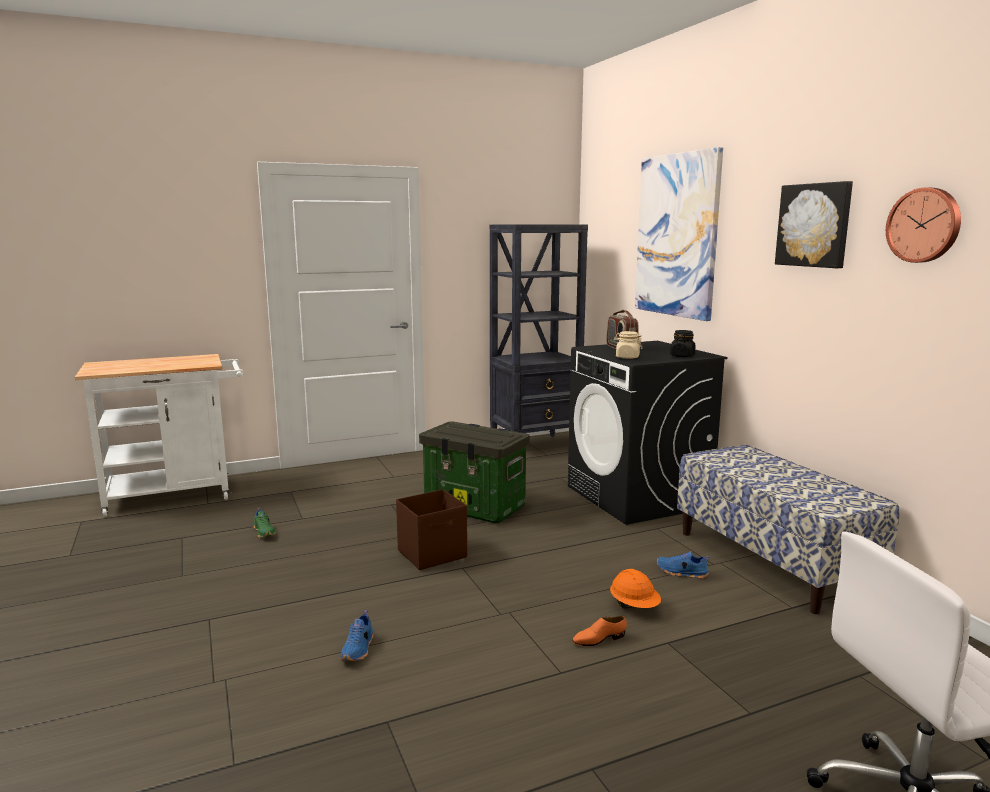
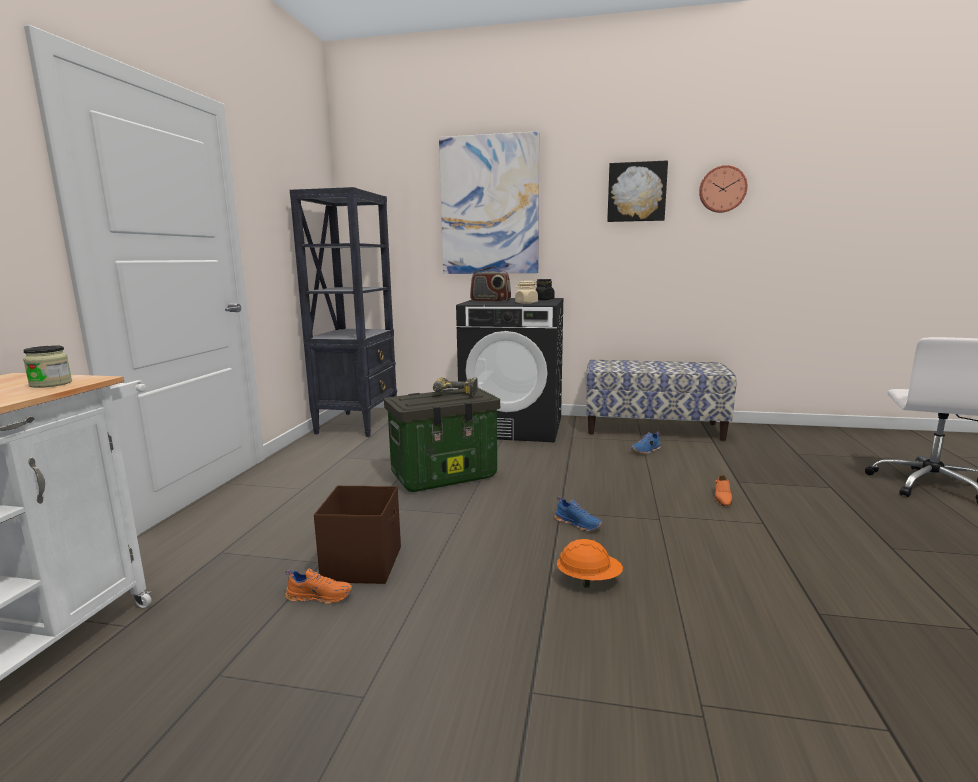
camera: 55 degrees left, 0 degrees up
green shoe [254,507,276,538] -> orange shoe [286,569,352,604]
blue shoe [340,610,374,661] -> blue shoe moved to [554,496,602,531]
brown storage box [396,489,467,570] -> brown storage box moved to [314,486,401,584]
orange hard hat [610,569,661,608] -> orange hard hat moved to [557,539,623,587]
none -> jar [23,345,72,388]
none -> power drill [433,377,478,397]

